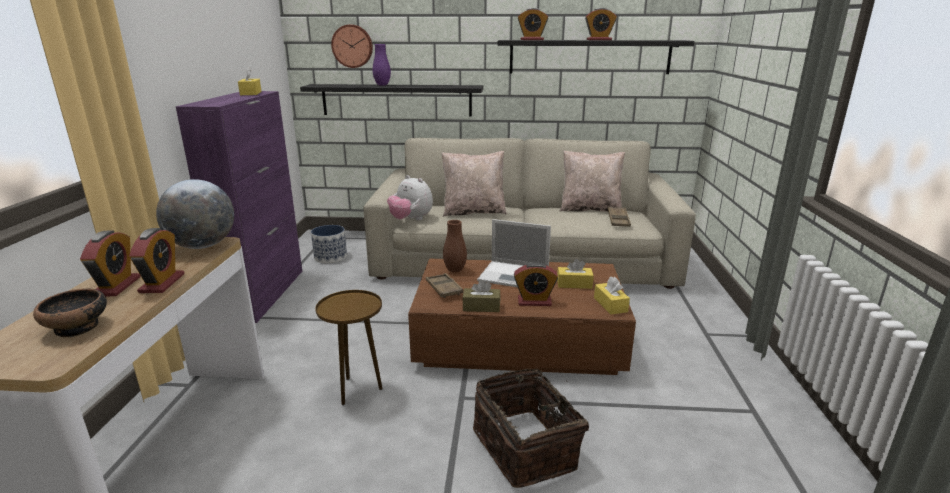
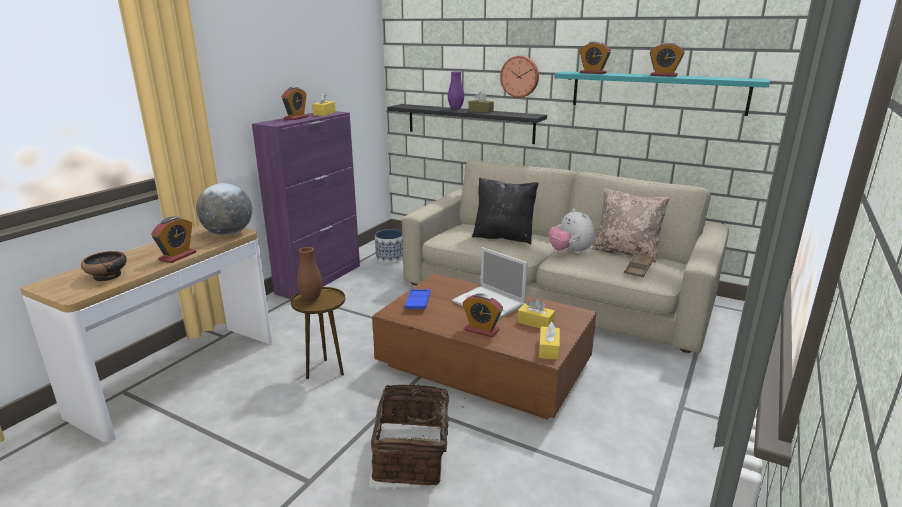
camera: 25 degrees right, 0 degrees up
alarm clock [80,231,141,296] -> alarm clock moved to [282,87,309,120]
wall clock [331,24,373,68] -> wall clock moved to [500,56,539,98]
plush toy [387,175,433,220] -> plush toy moved to [548,208,595,254]
brown tray [426,273,463,298] -> blue tray [405,289,430,310]
beige pillow [442,151,507,217] -> black pillow [472,177,539,244]
brown vase [443,220,467,272] -> brown vase moved to [297,247,322,301]
brown tissue box [462,280,501,312] -> brown tissue box moved to [468,92,494,113]
black shelf [498,40,695,74] -> turquoise shelf [554,71,771,116]

